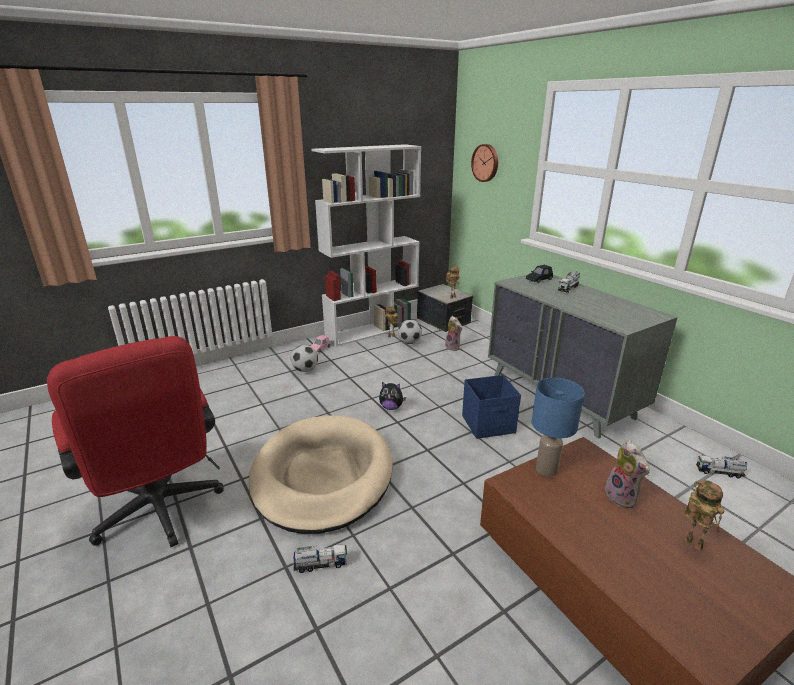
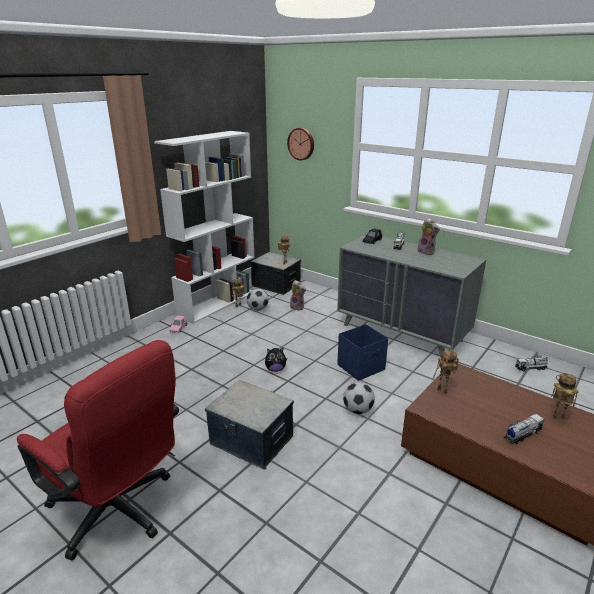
camera: 20 degrees left, 0 degrees up
beige dog bed [249,415,393,534] -> storage box [205,380,294,469]
football [291,345,318,372] -> football moved to [343,382,375,414]
toy truck [293,544,347,573] -> toy truck moved to [504,414,544,444]
blue table lamp [532,378,585,477] -> toy robot [433,349,459,394]
plush toy [605,440,650,508] -> plush toy moved to [417,217,440,255]

